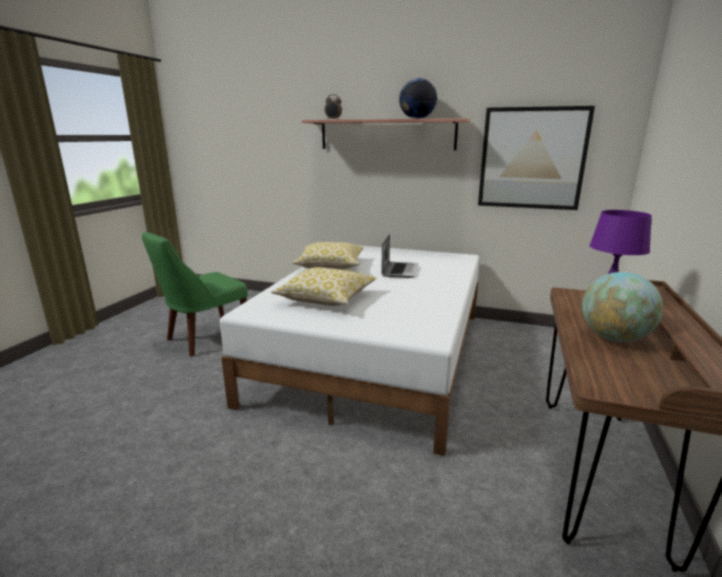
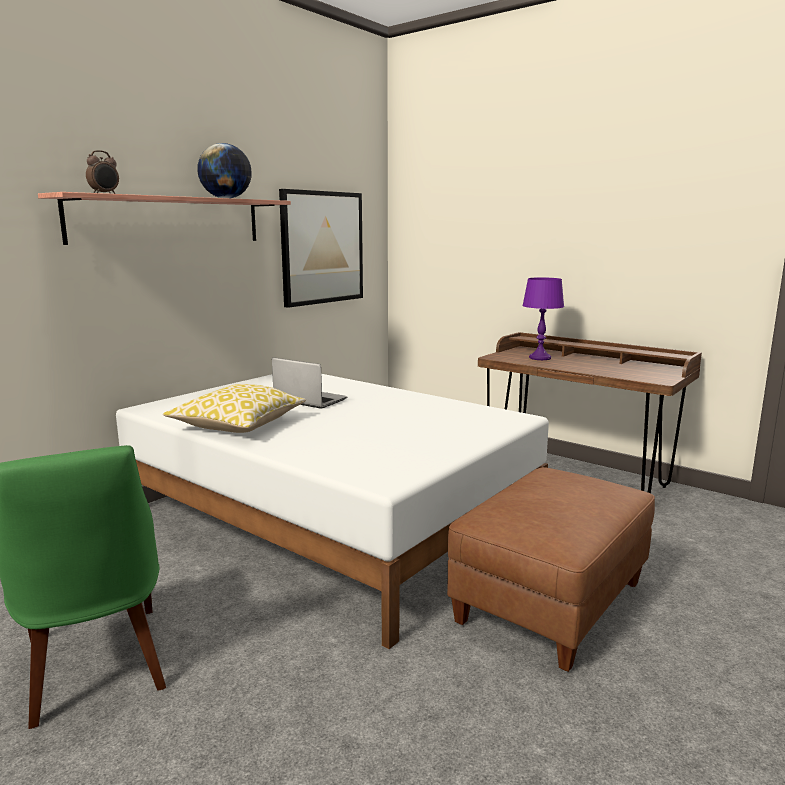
camera: 70 degrees left, 5 degrees down
pillow [271,267,377,306] -> none
globe [582,272,663,342] -> none
none -> brown ottoman [447,467,655,672]

